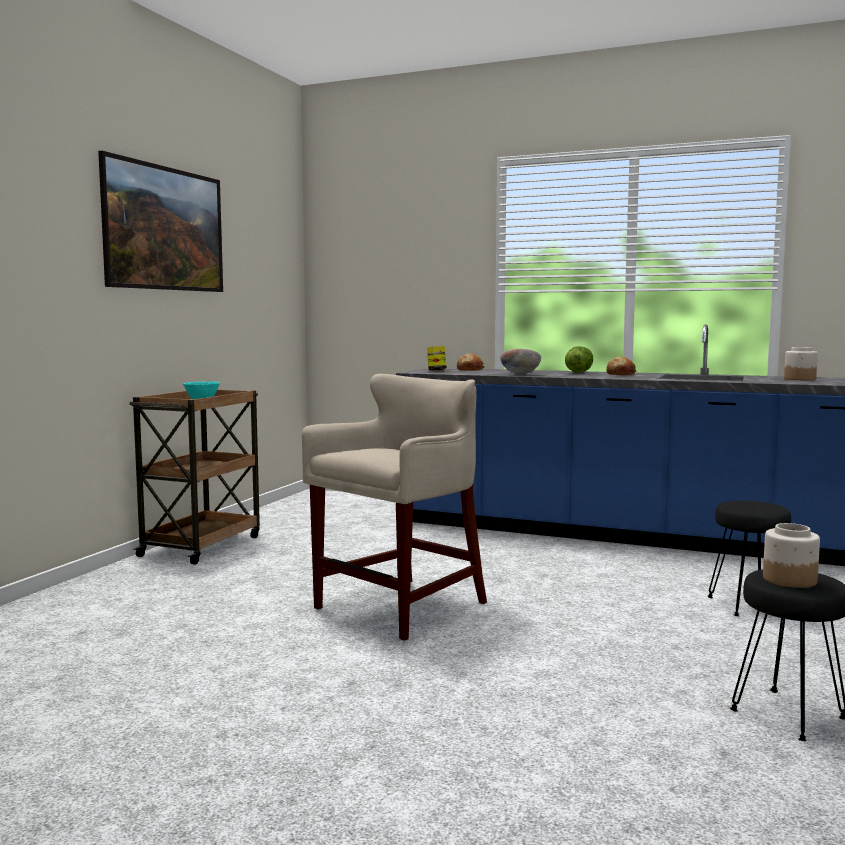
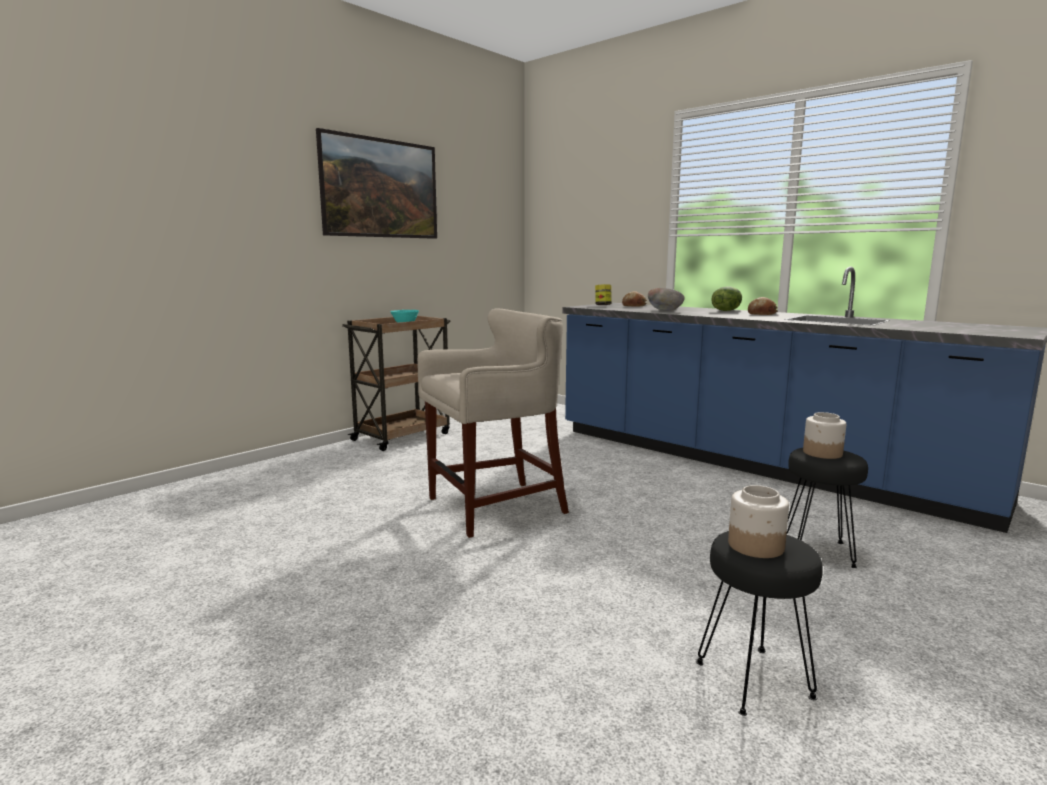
camera: 20 degrees right, 5 degrees up
jar [784,347,818,380] -> jar moved to [803,412,846,459]

